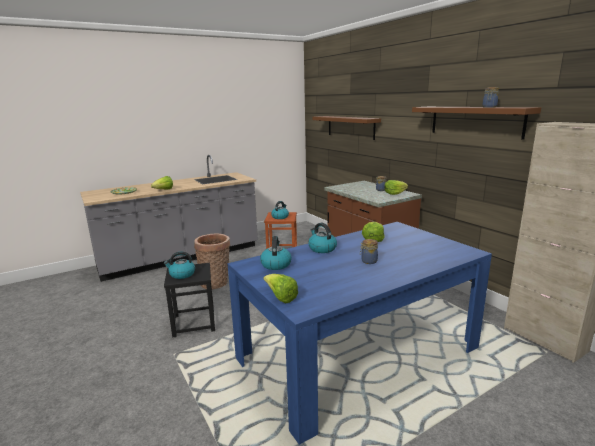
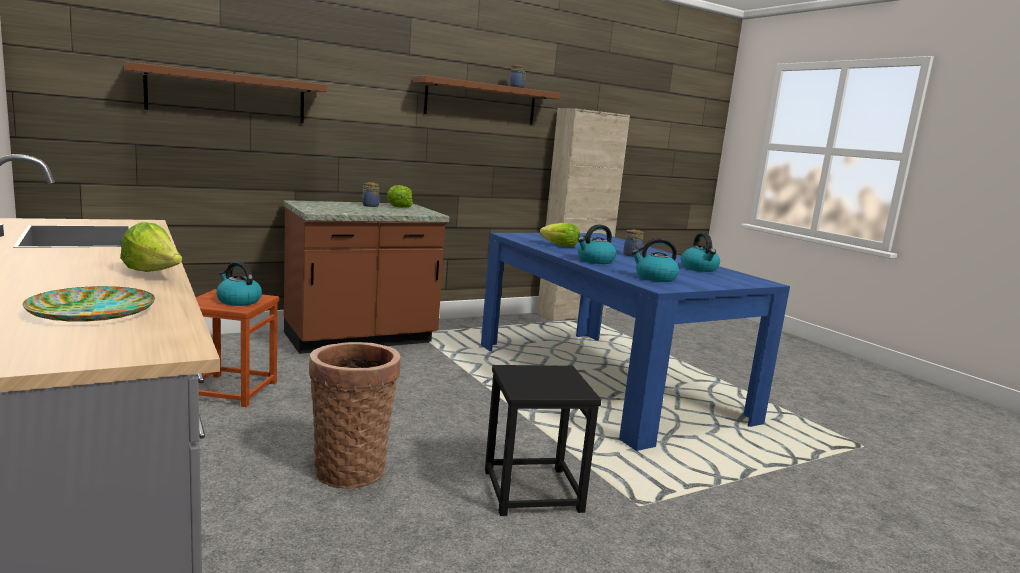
camera: 90 degrees left, 5 degrees down
kettle [164,252,195,279] -> kettle moved to [681,233,720,272]
lettuce [263,274,298,303] -> none

